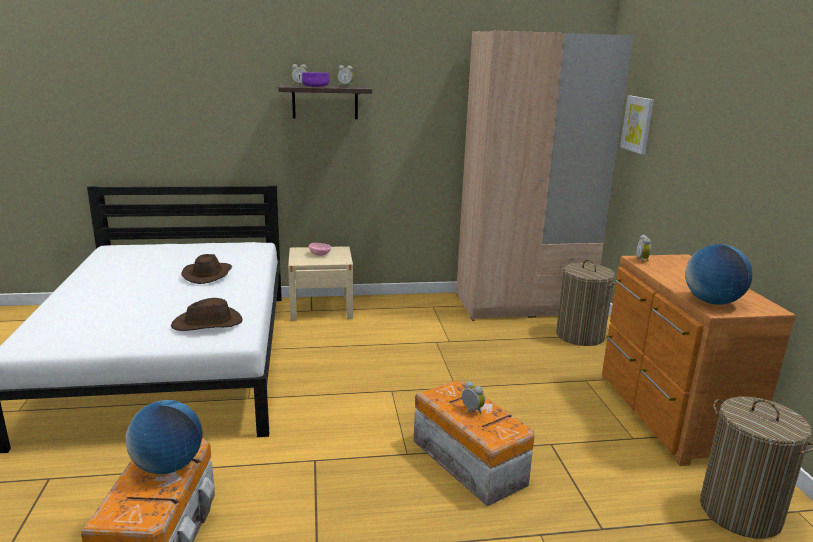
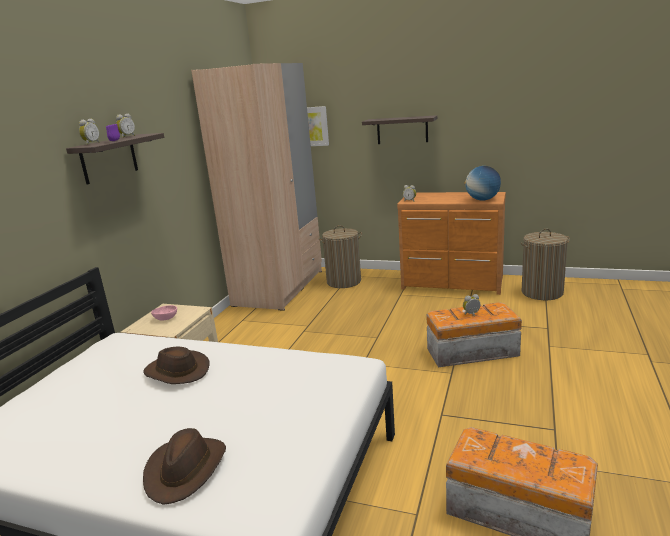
camera: 60 degrees left, 0 degrees up
globe [126,400,202,474] -> none
brown hat [171,298,243,331] -> brown hat moved to [143,428,226,505]
none -> shelf [362,115,437,144]

